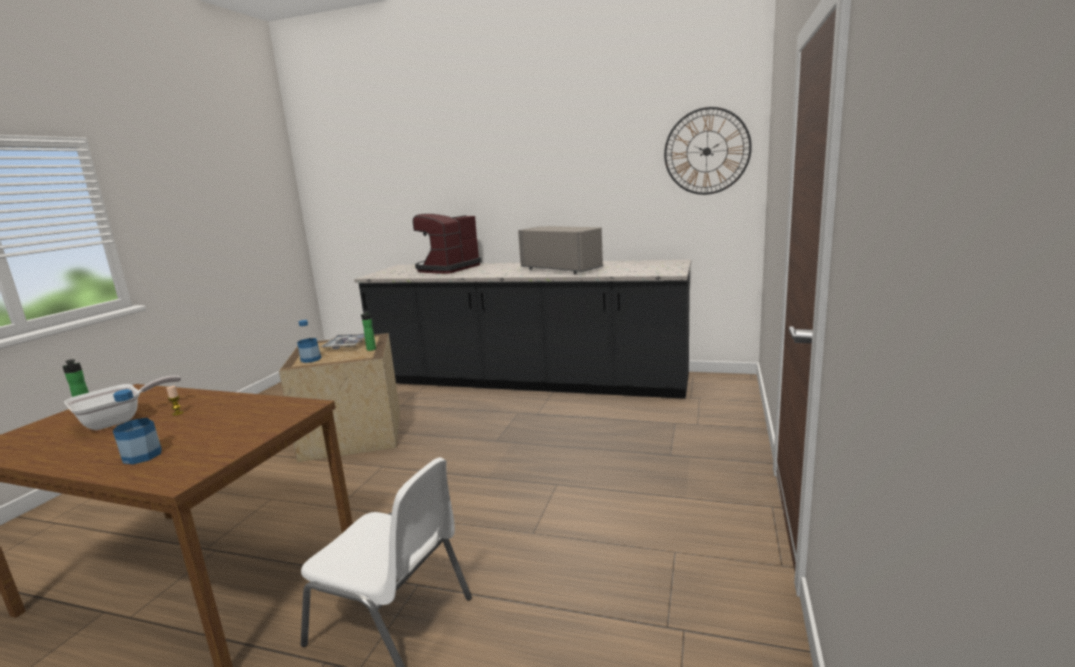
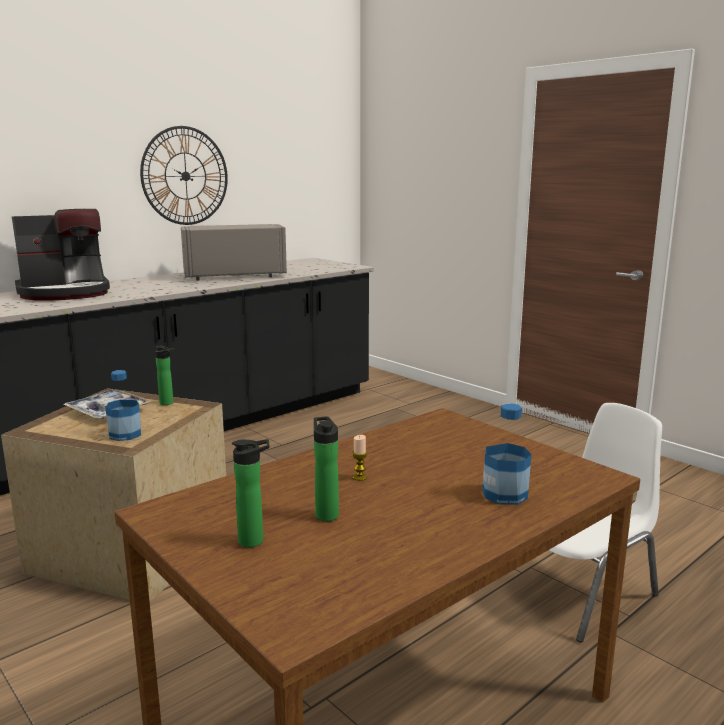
camera: 60 degrees left, 0 degrees up
frying pan [64,376,181,430] -> bottle [314,416,339,521]
coffee machine [413,214,481,274] -> coffee machine turned 90 degrees counterclockwise [12,209,110,301]
wall clock [664,107,752,195] -> wall clock moved to [140,126,228,225]

